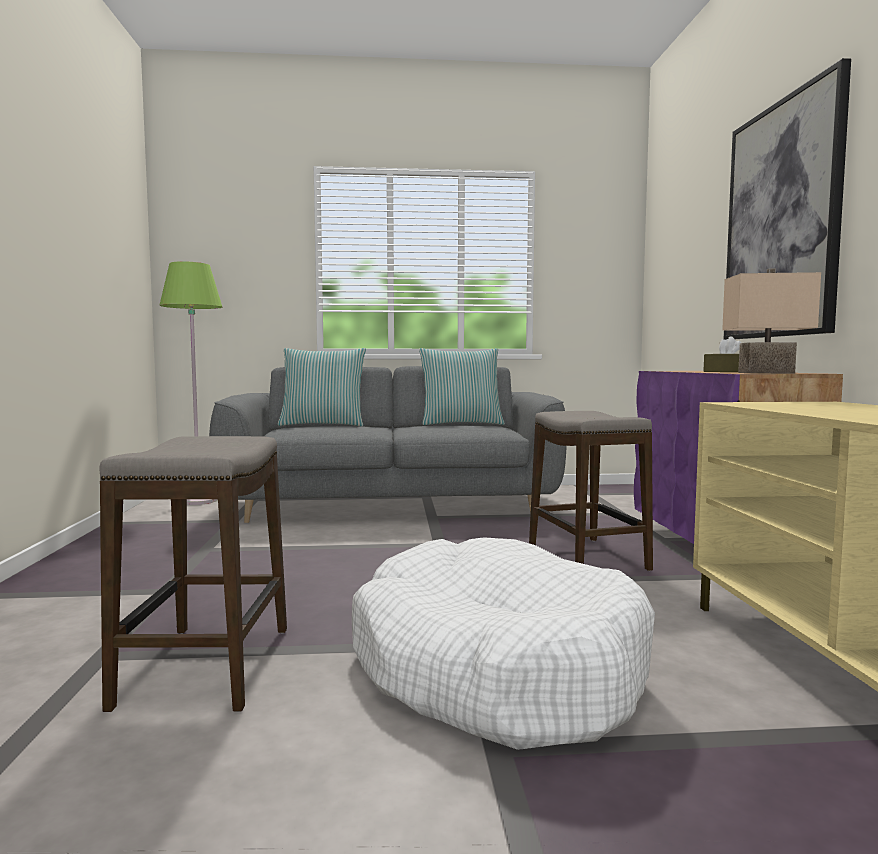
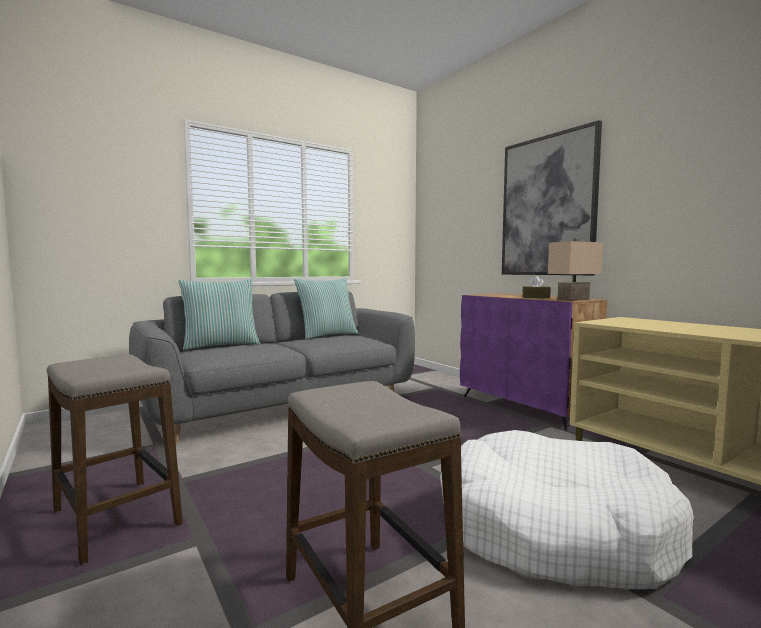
camera: 30 degrees left, 0 degrees up
green floor lamp [160,261,222,505] -> none
stool [529,411,653,571] -> stool moved to [47,355,183,565]

